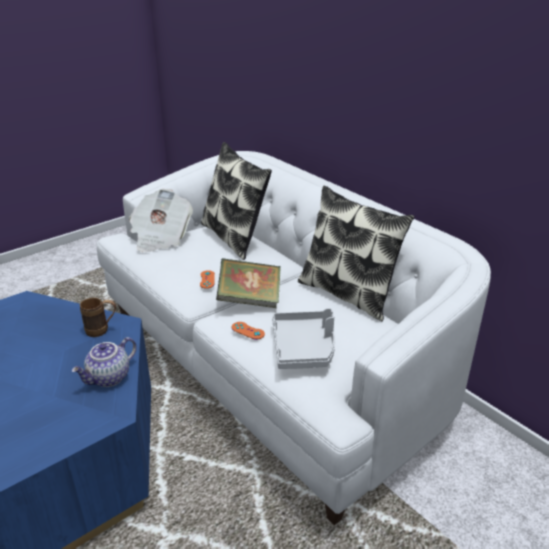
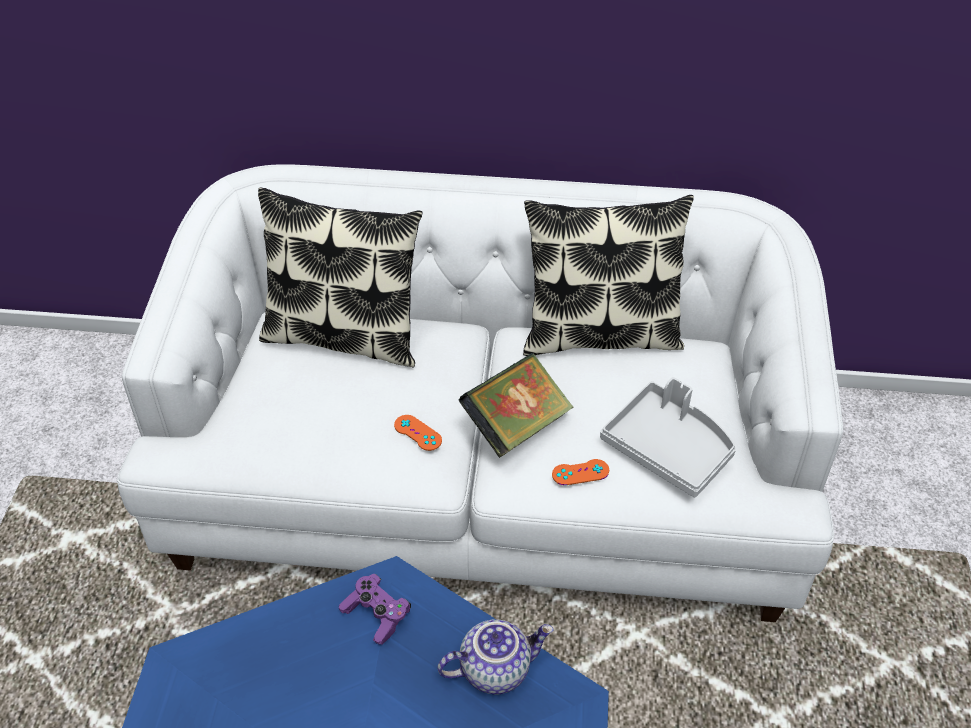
camera: 45 degrees left, 15 degrees up
teapot [72,337,137,387] -> teapot turned 105 degrees counterclockwise [438,619,554,694]
brown mug [80,298,116,337] -> purple game controller [339,574,411,645]
newspaper [129,189,193,252] -> none

